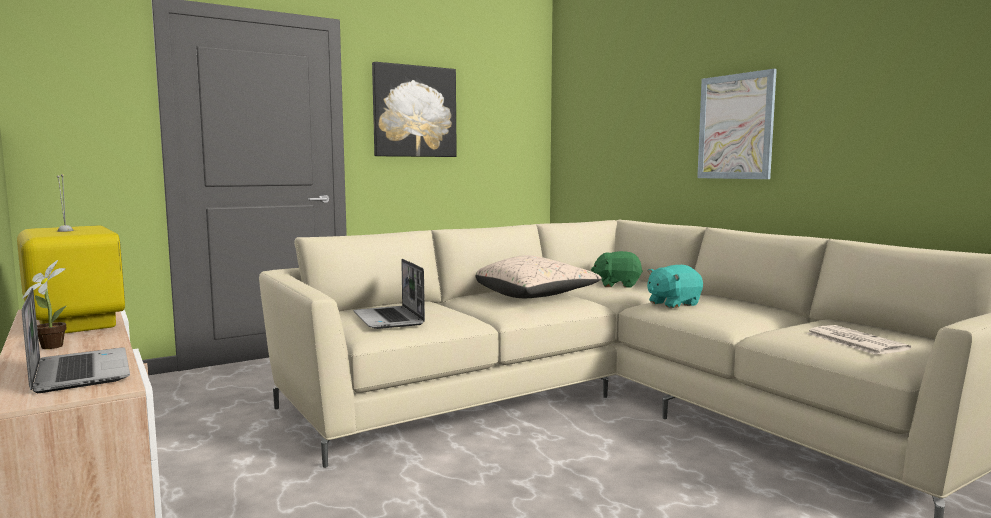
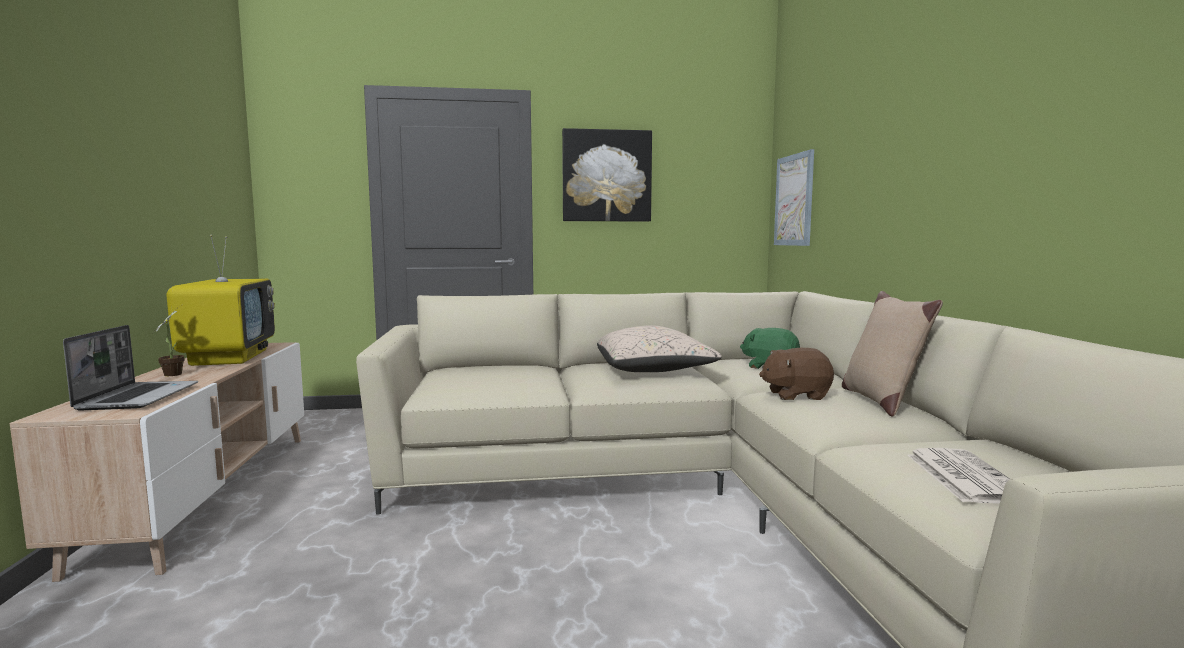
camera: 25 degrees right, 0 degrees up
laptop [353,259,425,329] -> none
turquoise plush toy [647,265,703,308] -> brown plush toy [759,348,834,400]
picture [697,69,777,179] -> picture moved to [774,149,814,246]
none -> beige pillow [842,291,943,417]

